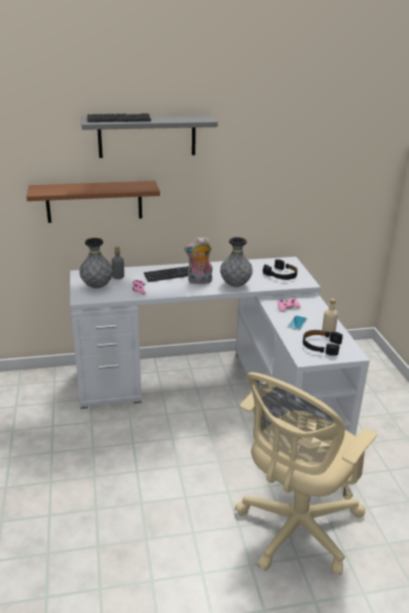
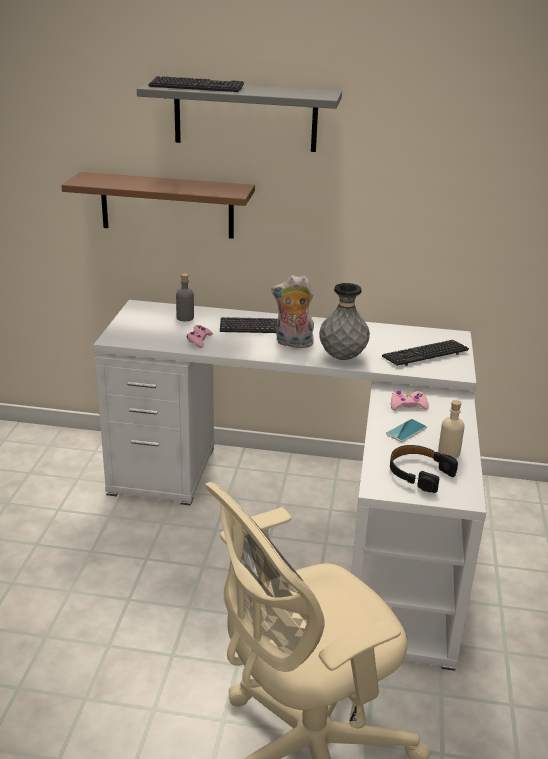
camera: 20 degrees right, 0 degrees up
grey vase [79,238,113,288] -> none
black headphones [263,259,297,280] -> keyboard [382,340,469,366]

